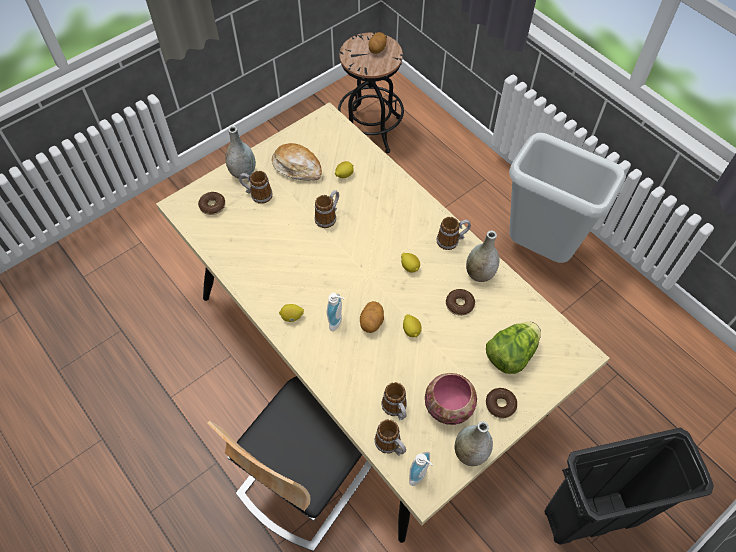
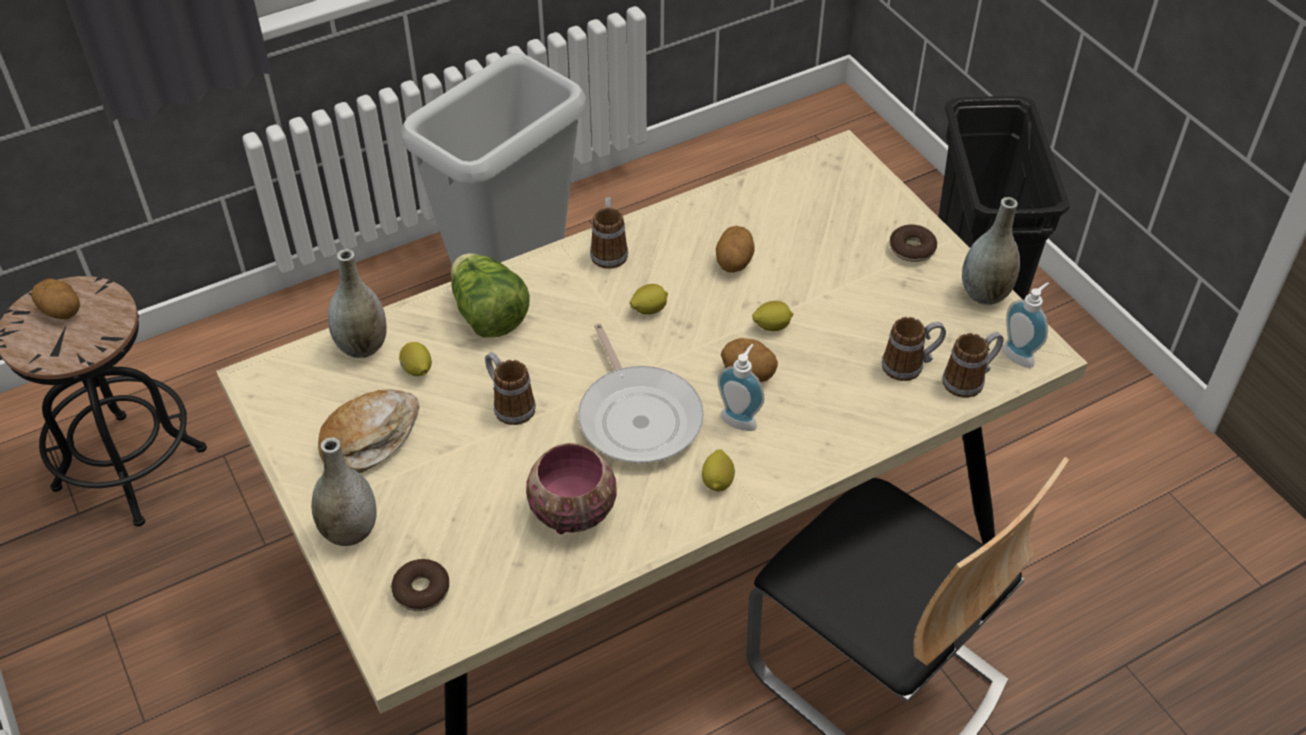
camera: 80 degrees left, 10 degrees down
mug [239,171,273,204] -> none
bowl [425,373,477,425] -> bowl moved to [526,443,617,534]
donut [446,289,475,316] -> potato [716,226,755,273]
grey vase [466,230,500,282] -> grey vase moved to [328,249,387,358]
lettuce [486,322,541,374] -> lettuce moved to [451,253,530,337]
none -> frying pan [578,323,704,463]

